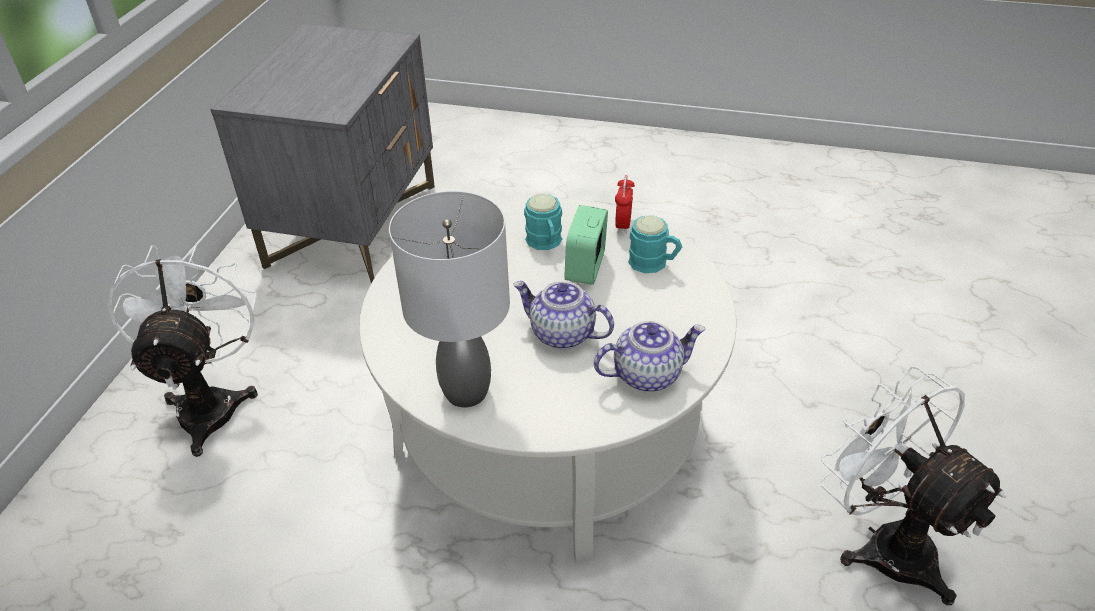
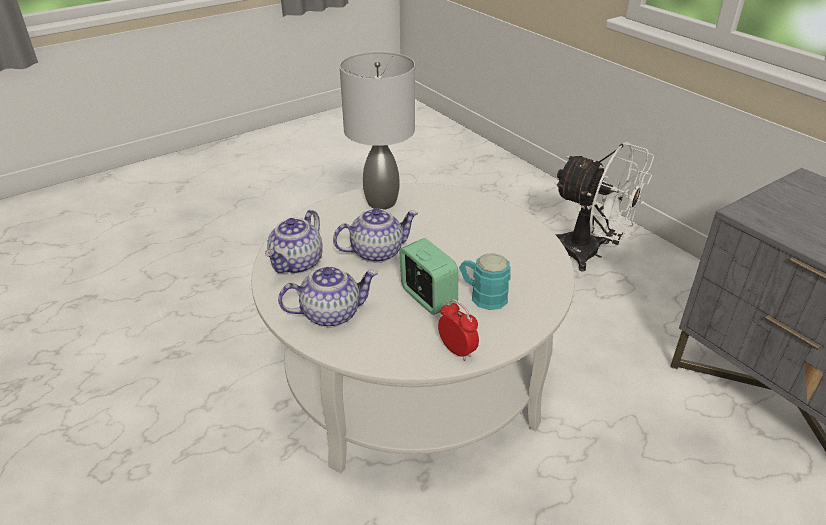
camera: 130 degrees right, 5 degrees down
turquoise mug [628,215,683,273] -> none
white fan [821,366,1006,605] -> none
none -> teapot [278,266,378,327]

